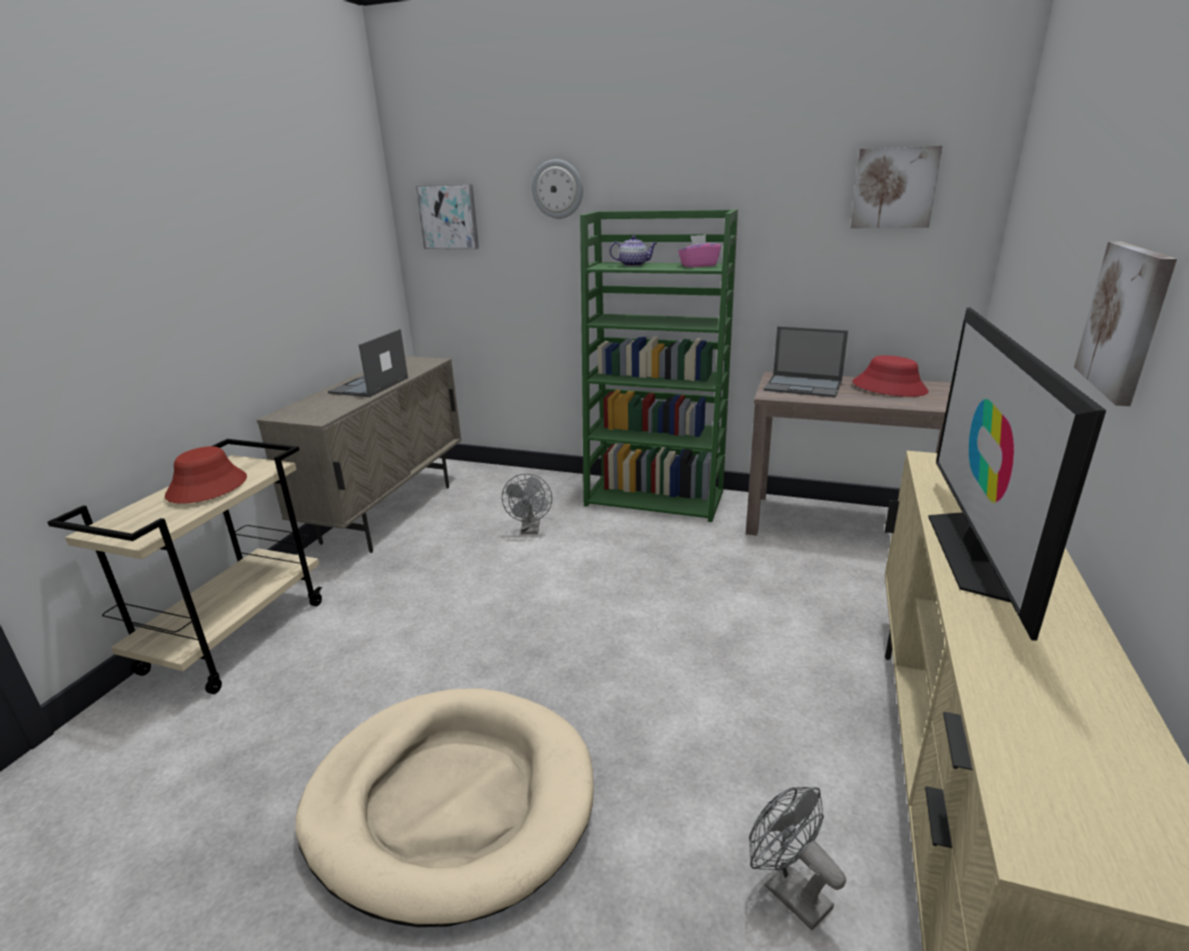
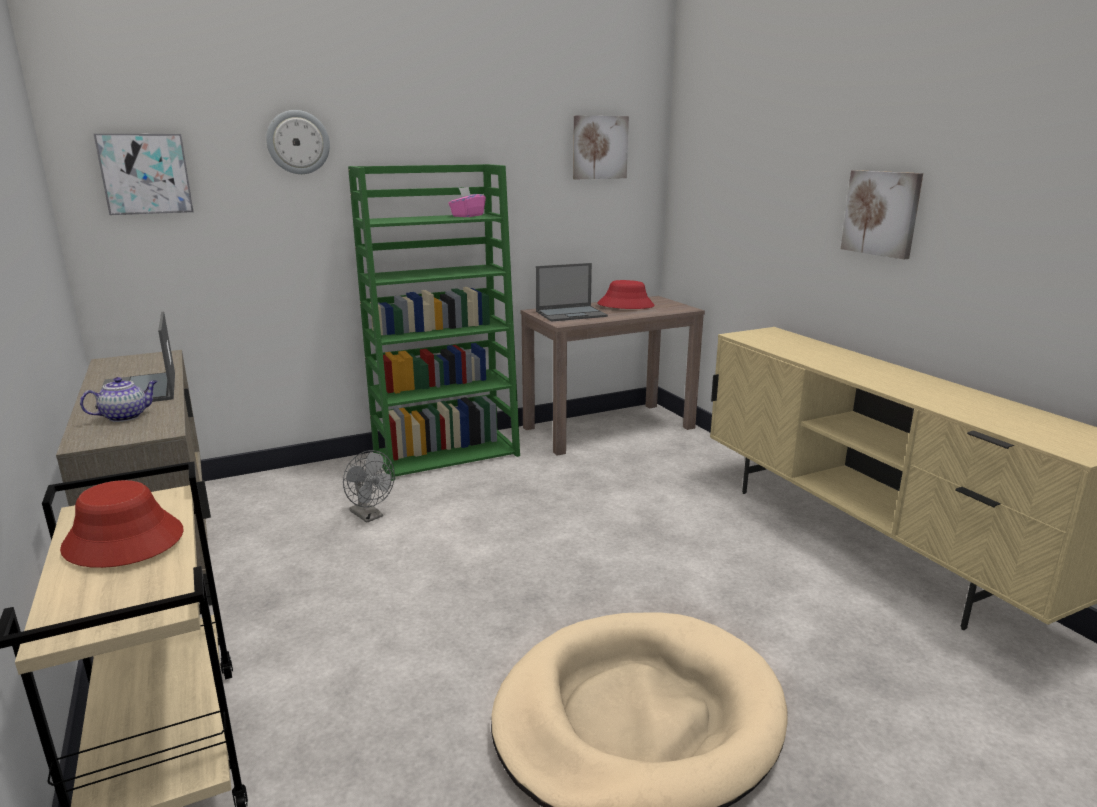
camera: 45 degrees left, 5 degrees down
teapot [610,236,657,267] -> teapot moved to [80,377,158,422]
grey fan [749,787,846,930] -> none
television [928,307,1106,641] -> none

